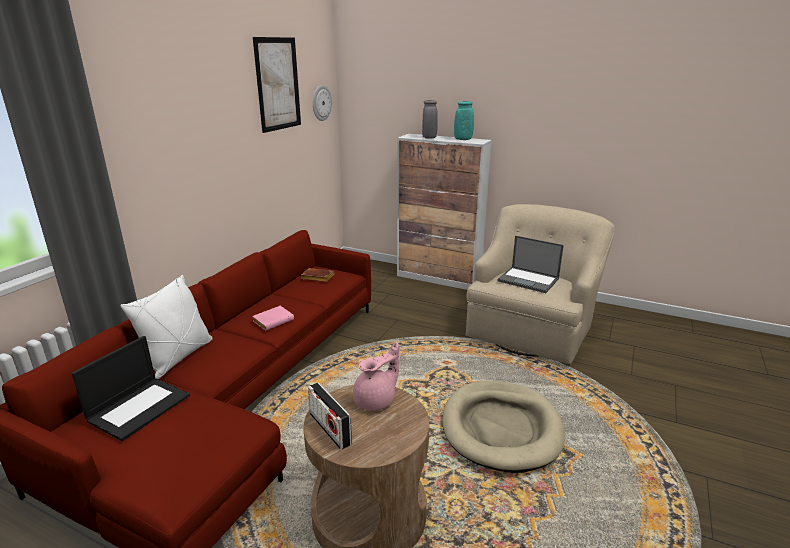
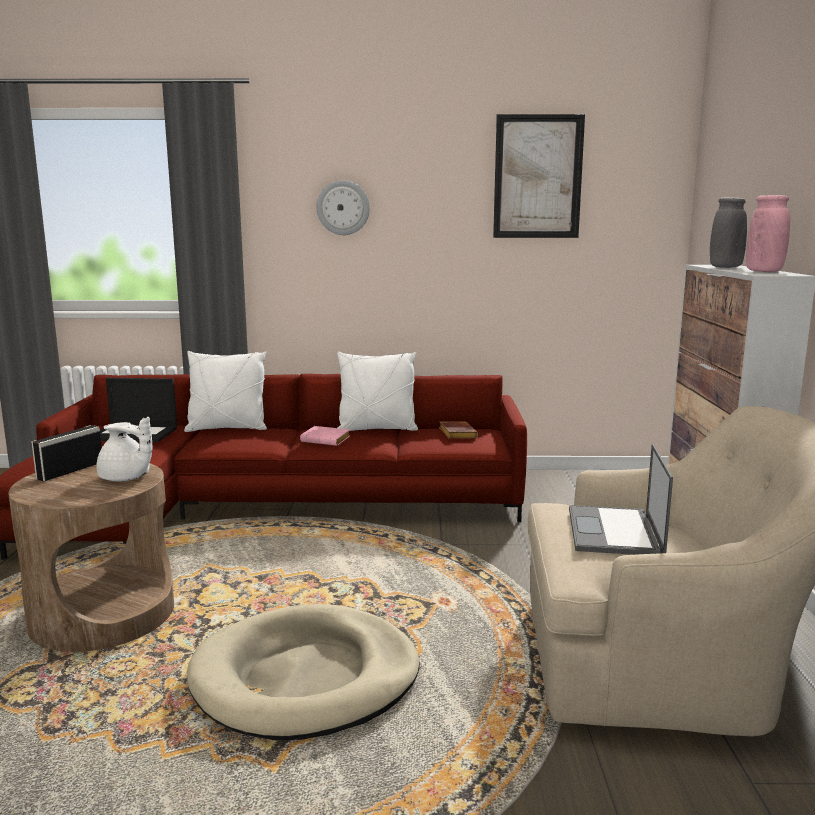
camera: 65 degrees right, 10 degrees down
wall clock [313,85,332,121] -> wall clock moved to [317,180,370,235]
pink teapot [353,342,399,411] -> white teapot [97,417,152,481]
turquoise vase [454,101,474,140] -> pink vase [746,195,790,272]
none -> white pillow [337,352,418,431]

